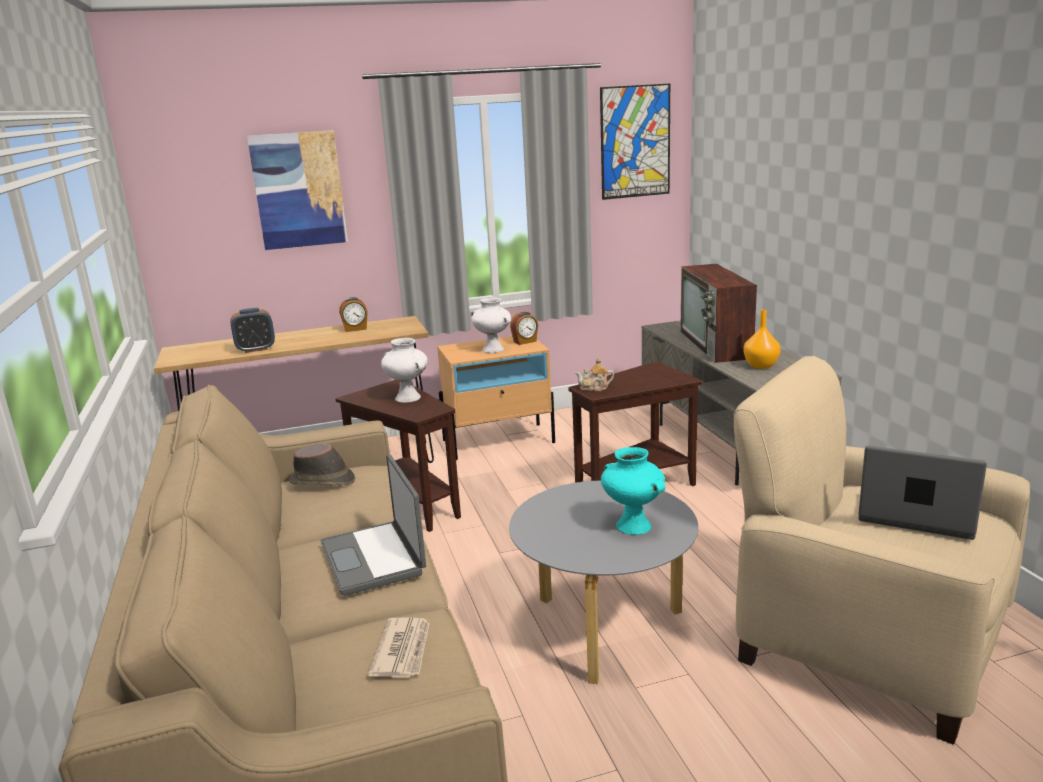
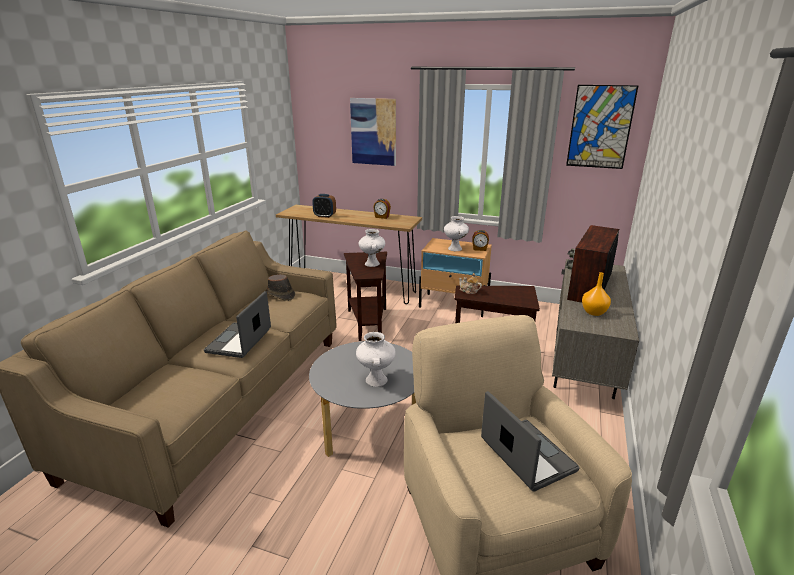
camera: 35 degrees right, 5 degrees up
newspaper [368,618,430,678] -> none
turquoise vase [601,447,665,535] -> white vase [356,332,396,387]

